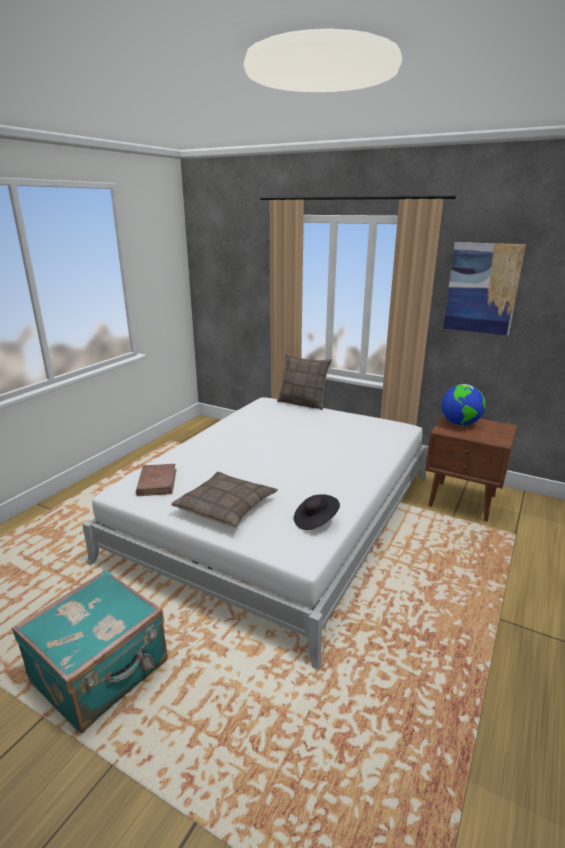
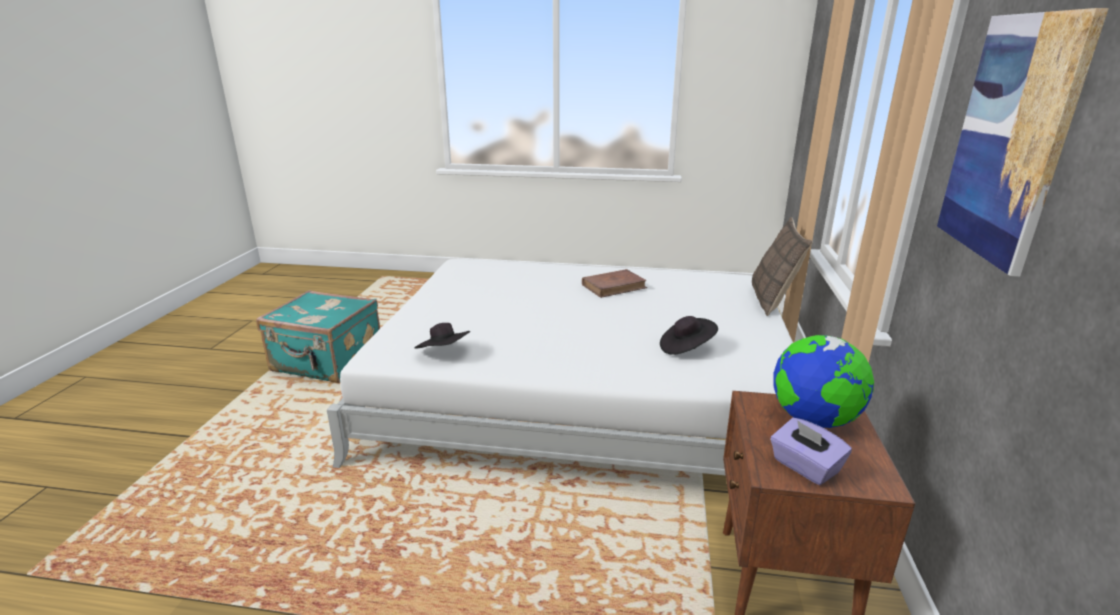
camera: 70 degrees right, 0 degrees up
brown book [136,464,177,496] -> brown book moved to [582,269,647,298]
pillow [171,472,278,528] -> none
none -> black hat [660,316,718,355]
none -> purple tissue box [770,418,852,485]

